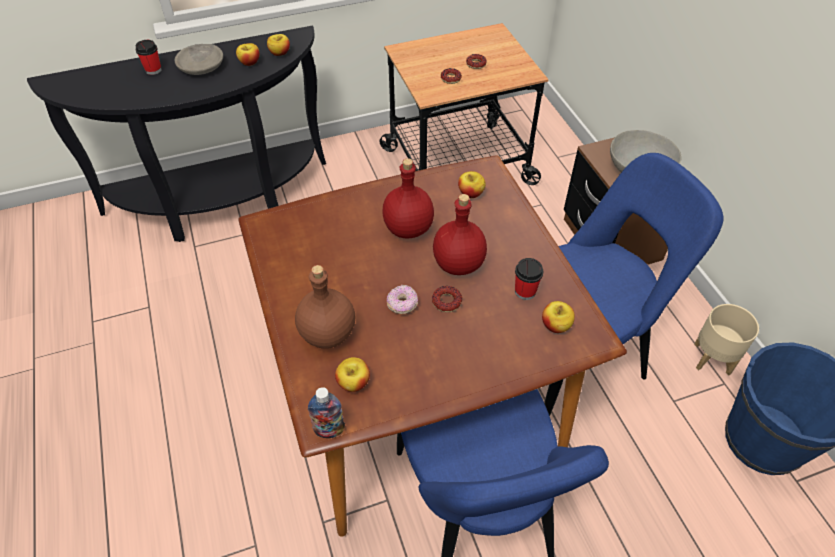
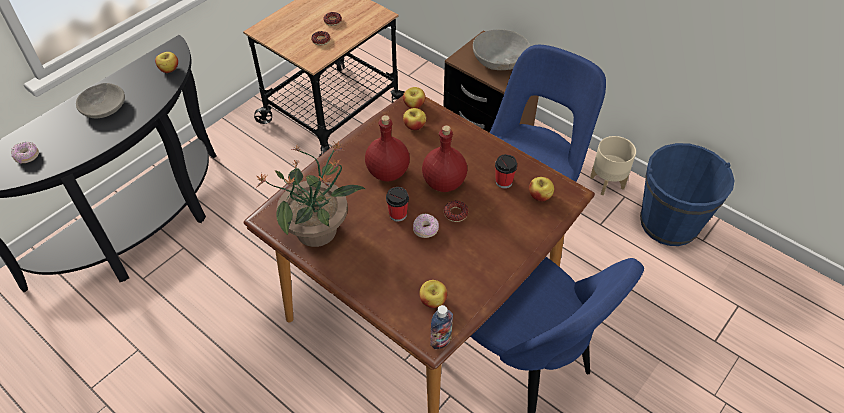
camera: 30 degrees left, 0 degrees up
cup [136,40,162,75] -> cup moved to [386,187,409,222]
apple [236,43,259,66] -> apple moved to [403,87,425,109]
brown bottle [295,265,355,349] -> none
none -> donut [11,142,39,163]
none -> potted plant [256,141,365,247]

